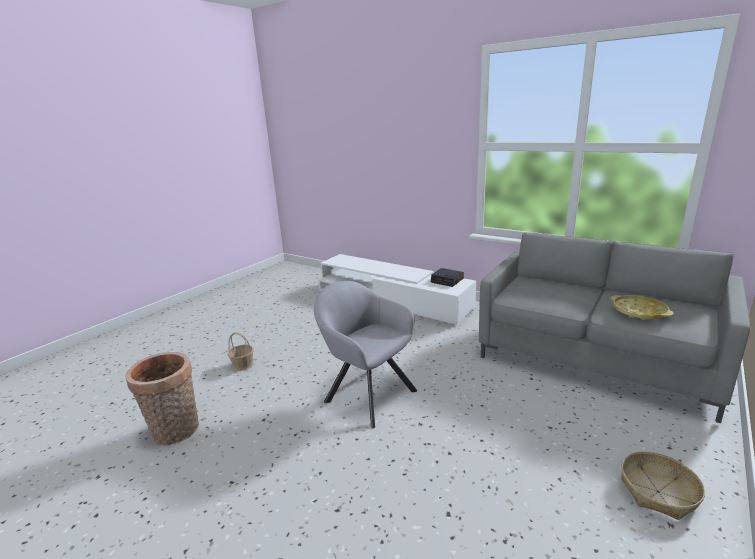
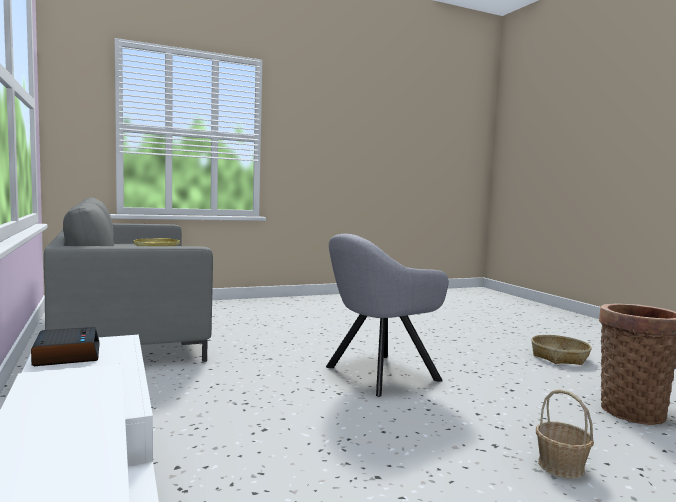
camera: 150 degrees left, 15 degrees down
grey armchair [314,281,417,428] -> grey armchair turned 75 degrees clockwise [326,234,449,397]
basket [621,451,705,520] -> basket moved to [531,335,592,365]

